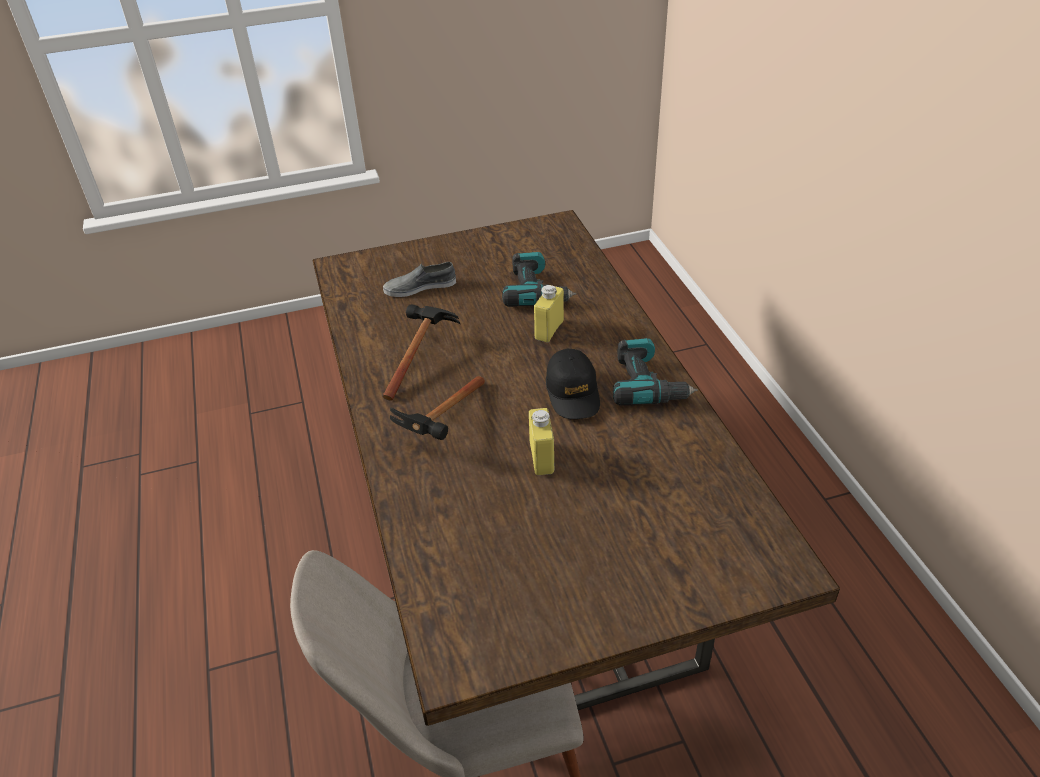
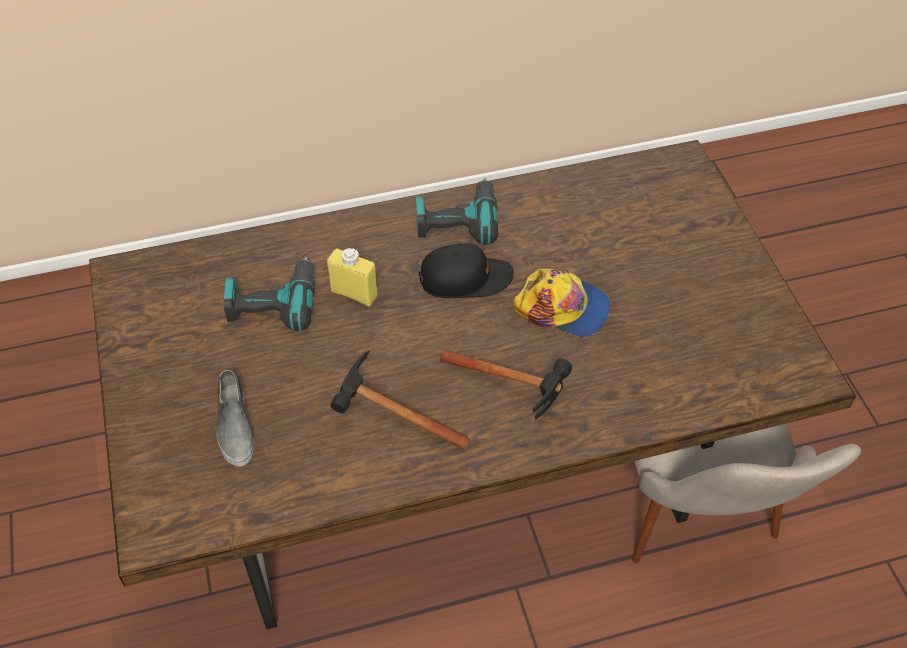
camera: 90 degrees left, 10 degrees up
yellow bottle [529,408,554,475] -> cap [513,269,611,337]

